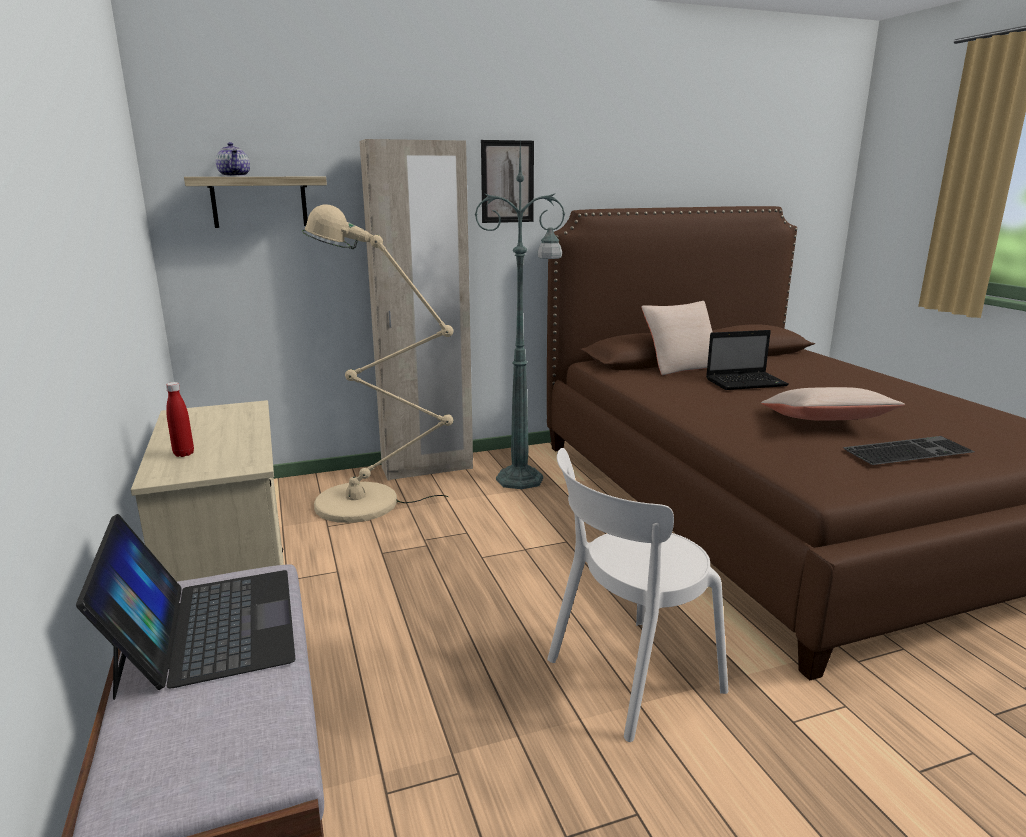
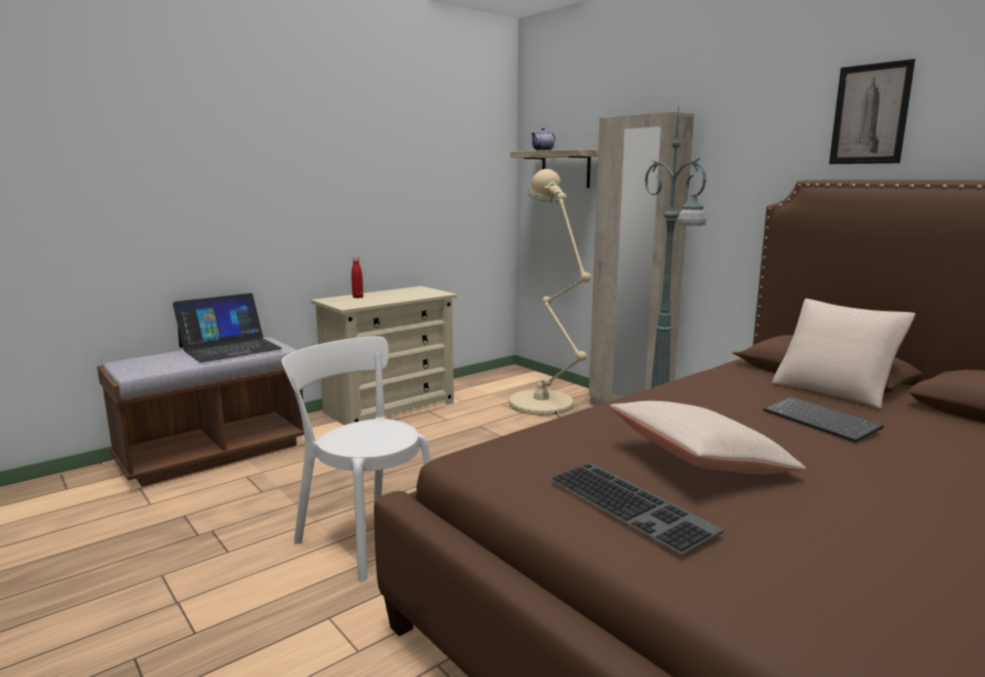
camera: 70 degrees right, 5 degrees down
picture [481,140,534,223] -> picture moved to [829,59,915,164]
laptop [706,330,789,390] -> keyboard [764,396,884,443]

